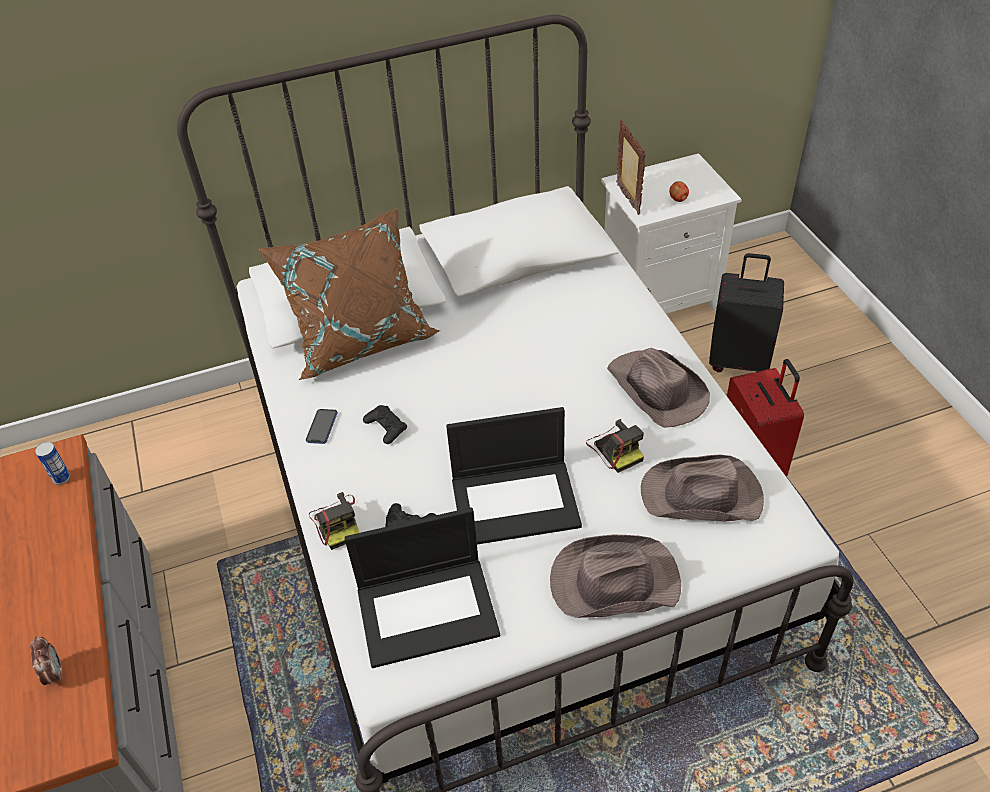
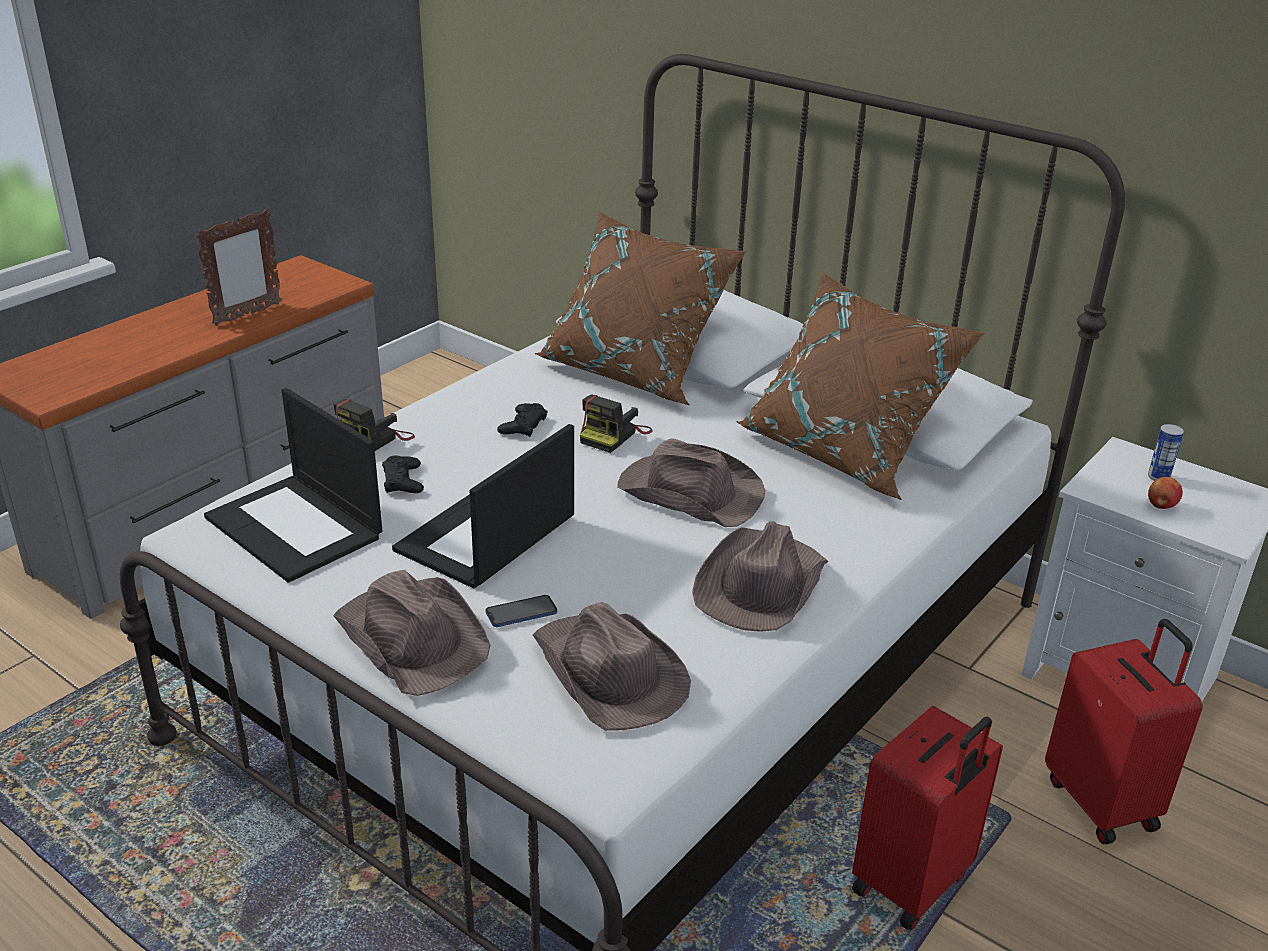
camera: 55 degrees right, 15 degrees down
alarm clock [30,636,62,686] -> none
can [35,442,70,485] -> can moved to [1148,424,1184,481]
phone [306,409,338,444] -> phone moved to [486,595,557,627]
laptop [446,407,582,544] -> laptop turned 75 degrees clockwise [392,424,574,588]
camera [586,419,644,473] -> camera moved to [580,394,653,453]
picture frame [616,120,646,215] -> picture frame moved to [196,209,282,326]
black suitcase [709,253,784,372] -> red suitcase [1045,619,1203,844]
none -> brown hat [617,438,765,527]
none -> brown pillow [736,272,985,500]

